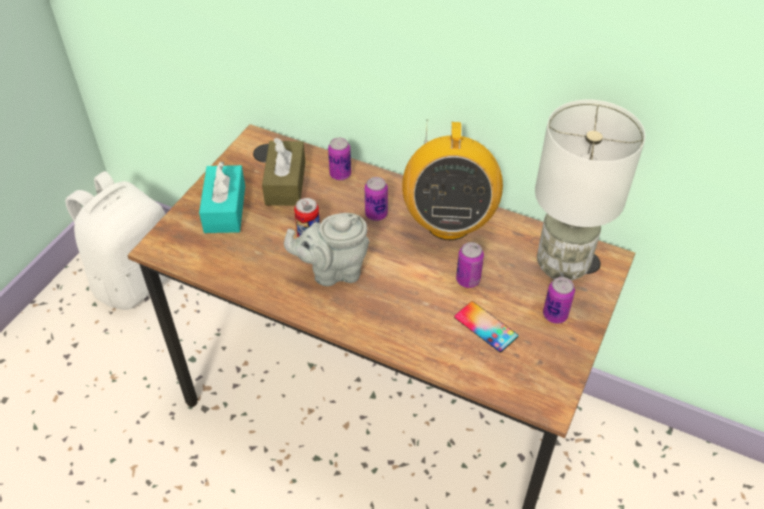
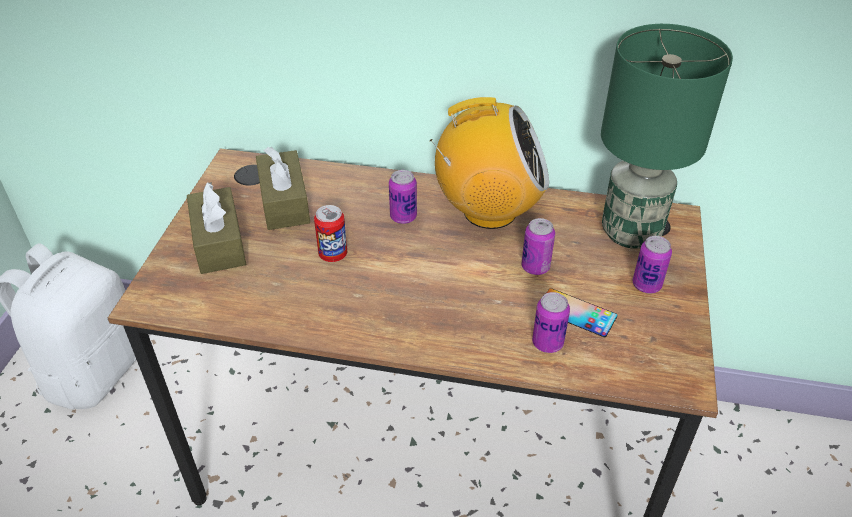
camera: 15 degrees left, 5 degrees down
turquoise tissue box [199,162,245,233] -> brown tissue box [187,182,246,274]
grey teapot [284,213,369,286] -> none
can [328,138,351,180] -> can moved to [532,292,570,353]
radio [402,120,503,240] -> radio turned 75 degrees counterclockwise [430,97,549,229]
white table lamp [535,100,645,281] -> green table lamp [601,24,733,249]

